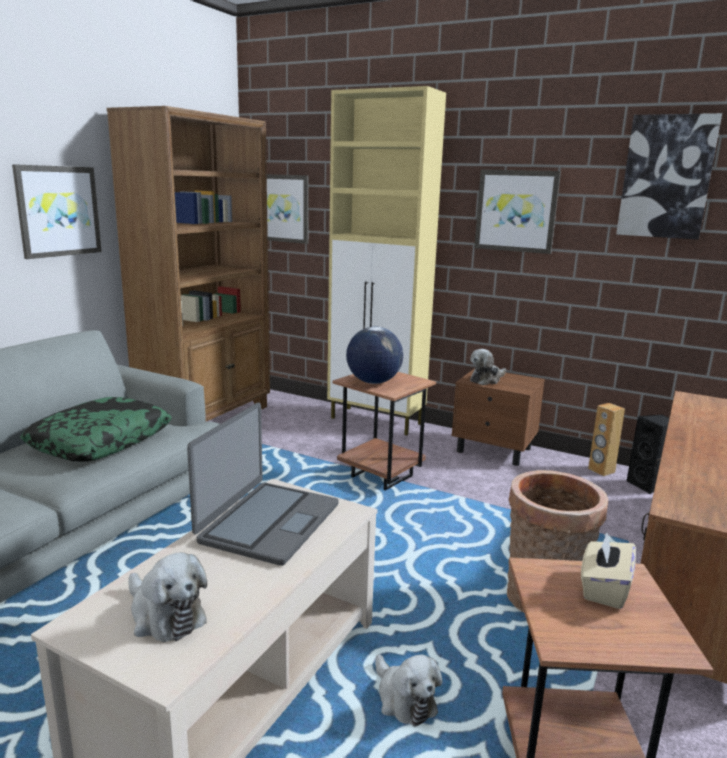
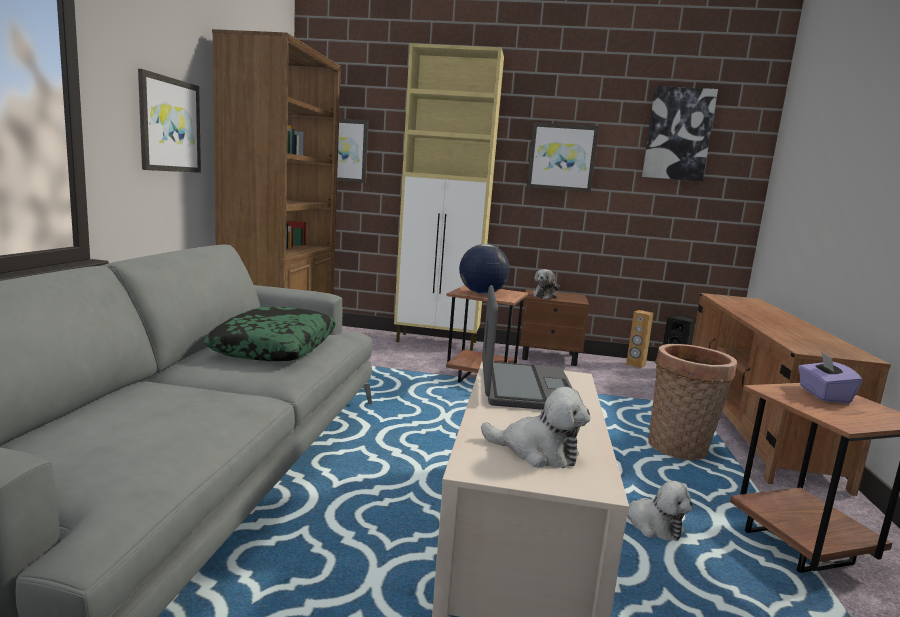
camera: 20 degrees left, 5 degrees down
beige tissue box [581,532,636,609] -> purple tissue box [798,352,862,404]

